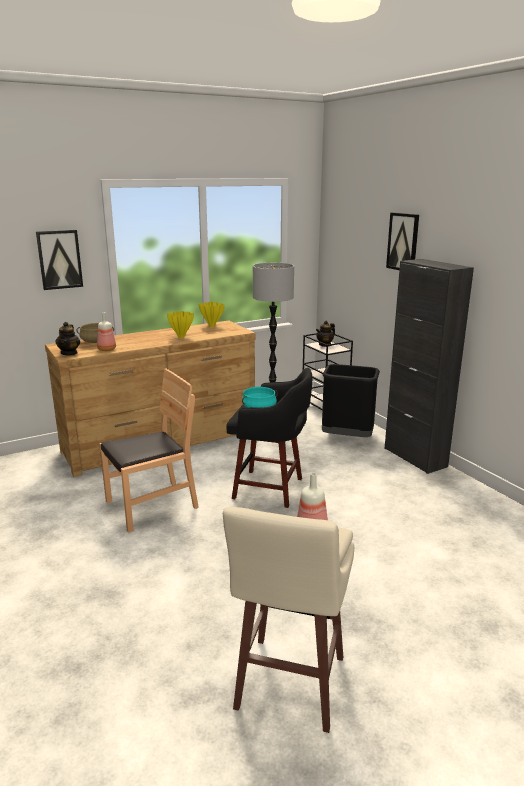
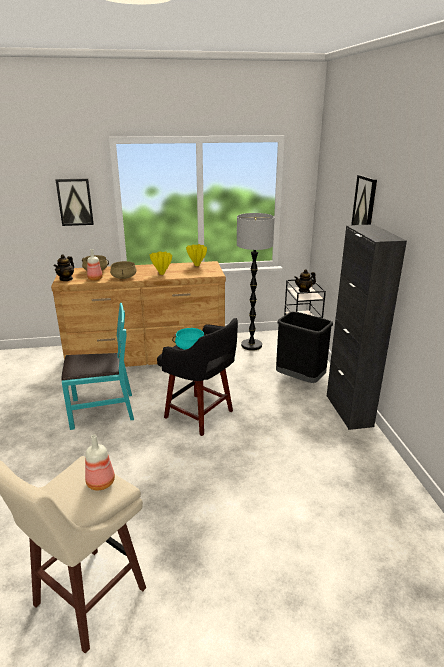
camera: 20 degrees right, 5 degrees up
brown chair [99,368,199,533] -> turquoise chair [61,303,134,430]
none -> beige cooking pot [110,261,137,279]

